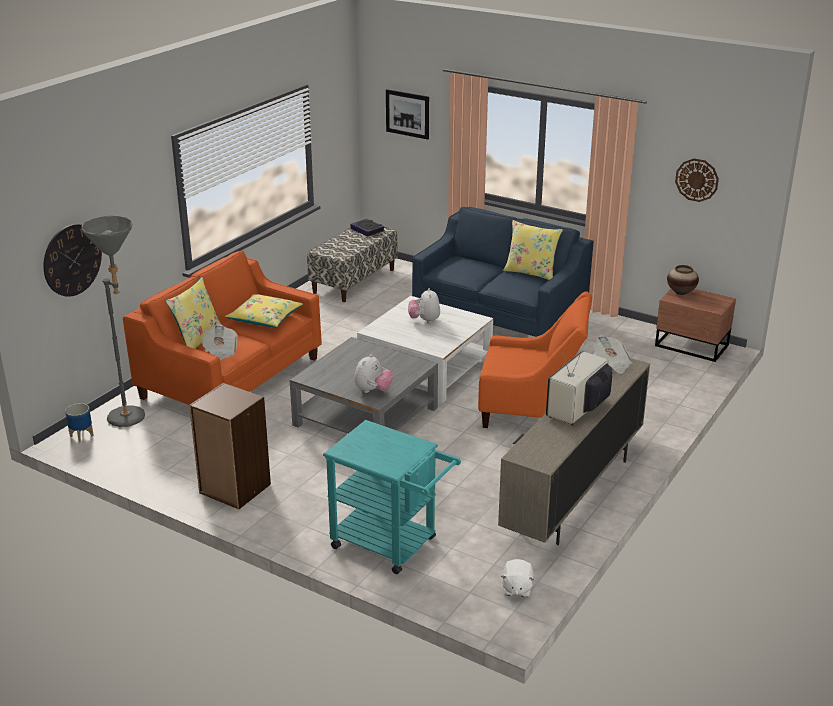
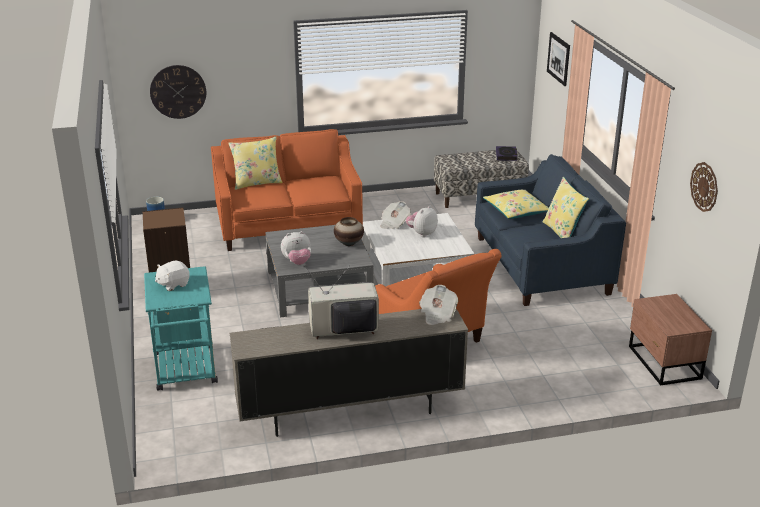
camera: 45 degrees right, 0 degrees up
grey floor lamp [81,216,145,427] -> none
newspaper [202,325,238,360] -> newspaper moved to [380,201,411,229]
yellow pillow [225,294,303,327] -> yellow pillow moved to [483,190,549,219]
white plush toy [501,559,534,597] -> white plush toy moved to [155,261,190,291]
vase [667,265,699,295] -> vase moved to [334,217,364,246]

